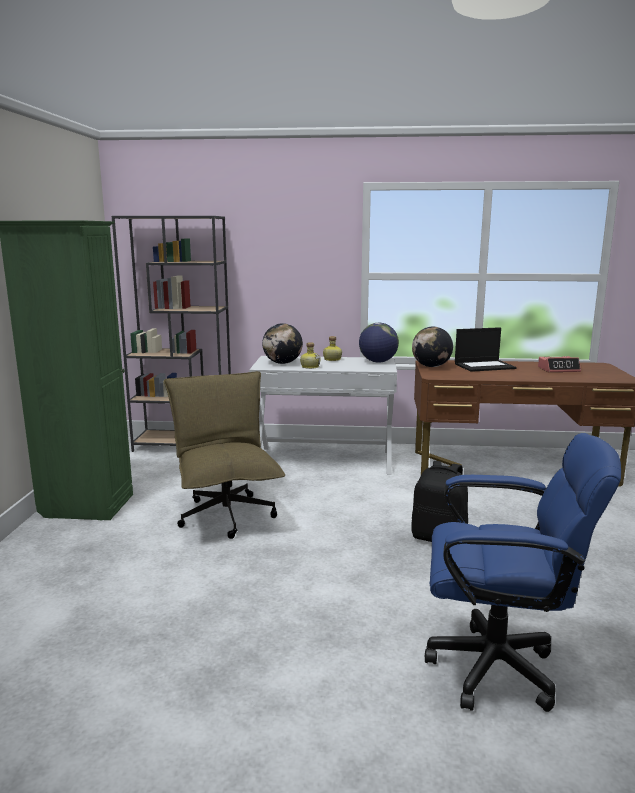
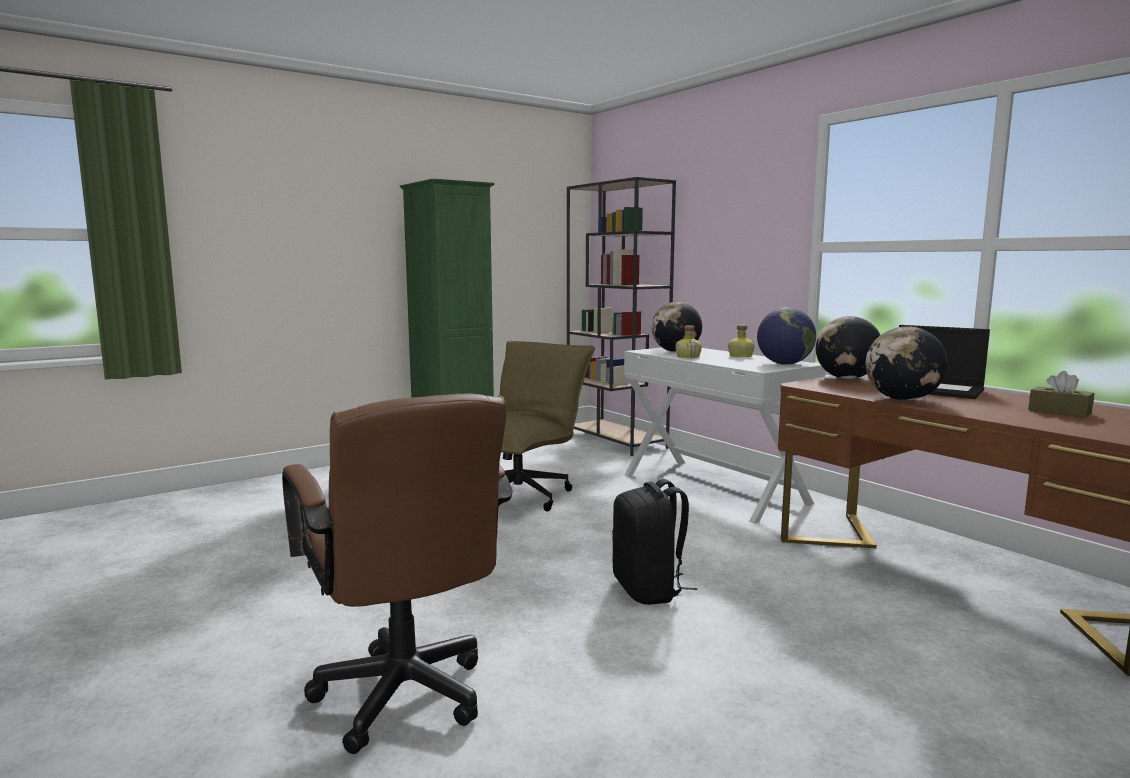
camera: 50 degrees right, 5 degrees down
blue office chair [425,433,621,712] -> brown office chair [282,394,513,754]
alarm clock [538,356,581,372] -> brown tissue box [1028,371,1094,418]
none -> globe [866,326,948,400]

